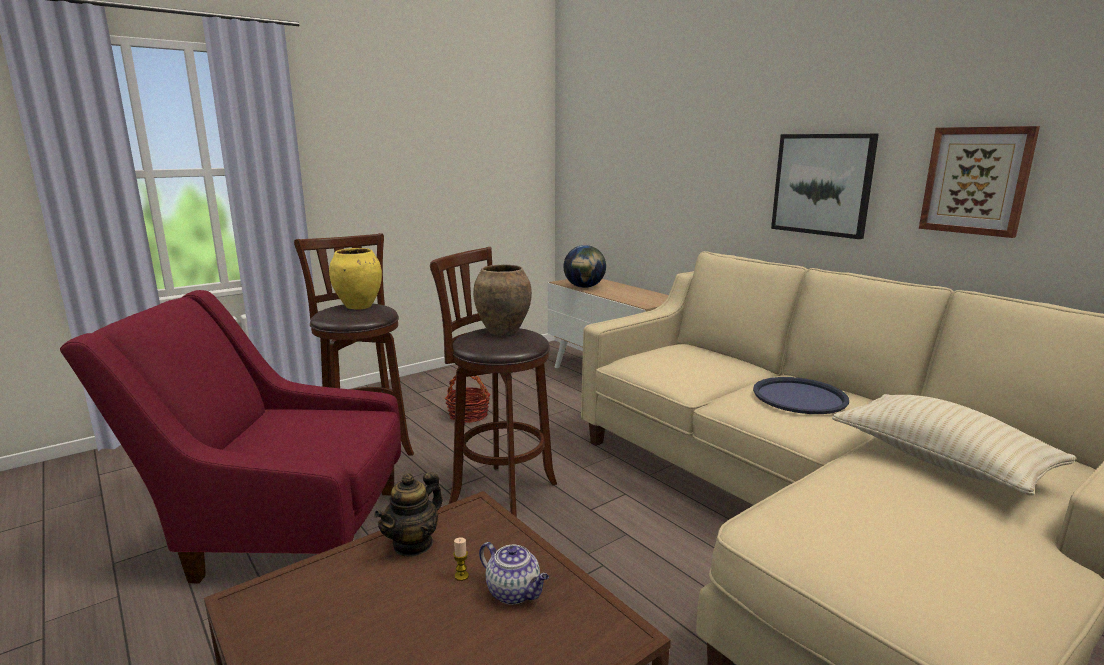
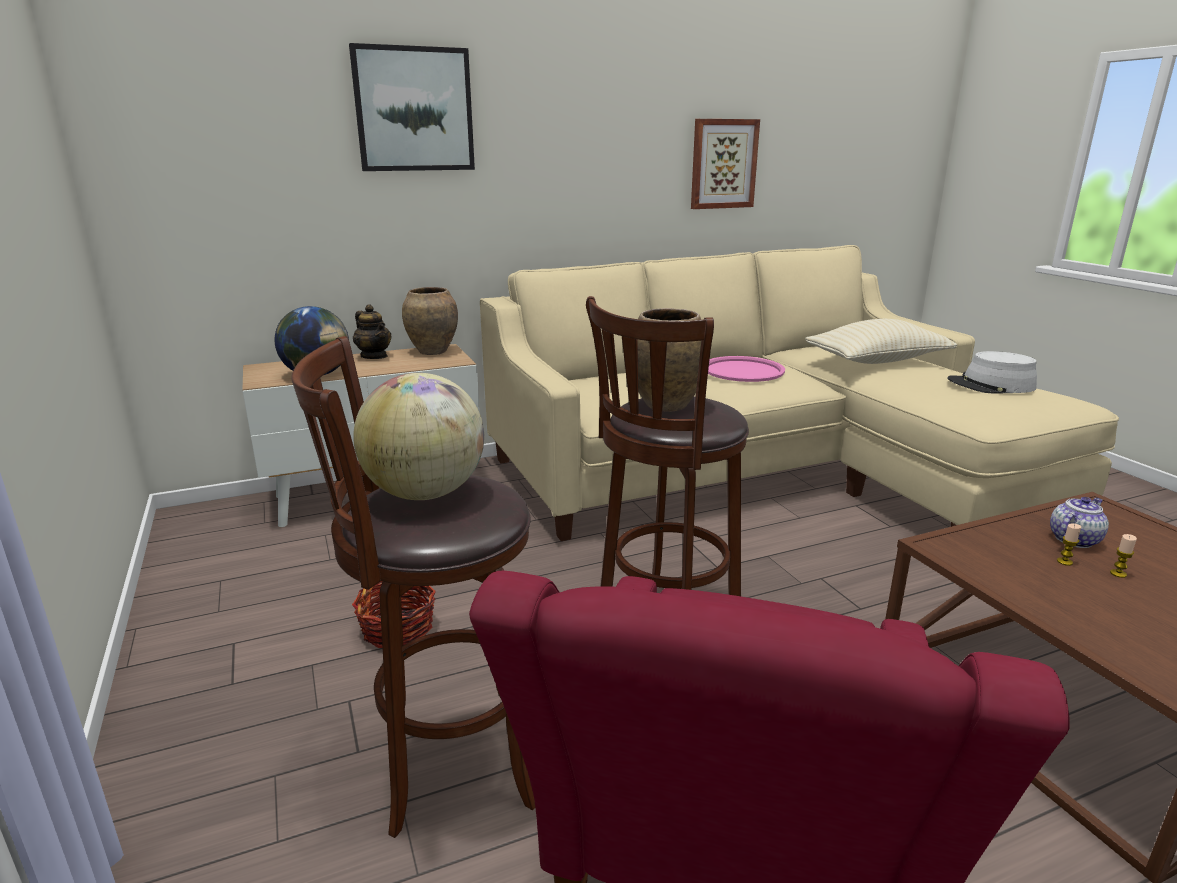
camera: 75 degrees left, 5 degrees up
yellow vase [329,248,382,310] -> globe [353,373,484,500]
teapot [374,472,443,557] -> teapot moved to [353,304,392,359]
blue tray [753,377,849,414] -> pink tray [708,356,785,382]
picture [771,134,879,239] -> picture moved to [349,43,475,171]
none -> brown vase [402,287,458,355]
none -> grey hat [947,351,1037,393]
none -> candle [1110,534,1137,578]

